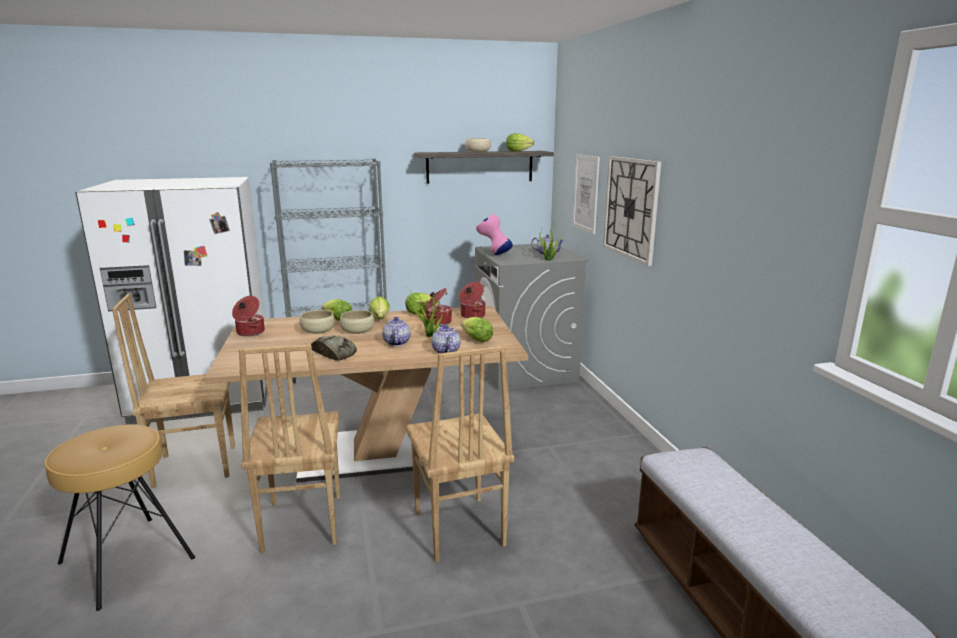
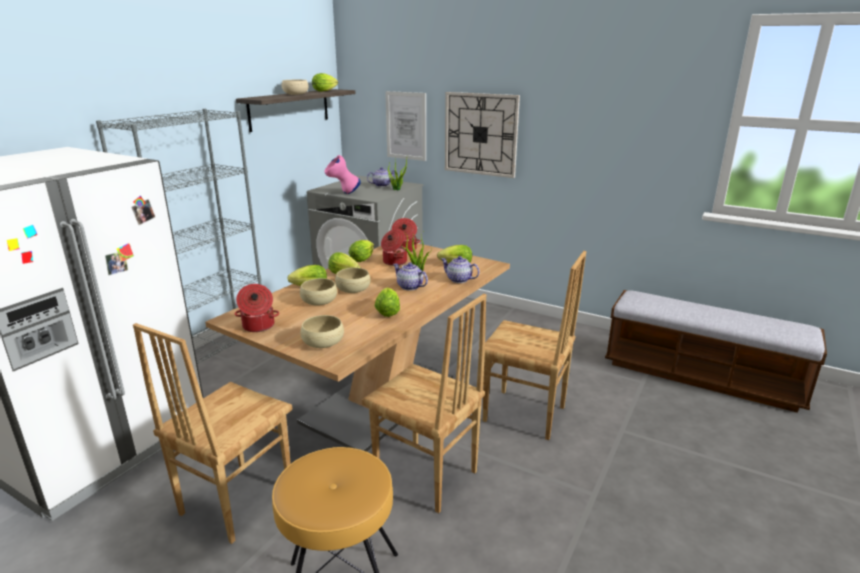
camera: 45 degrees left, 5 degrees up
bread [311,336,357,361] -> lettuce [375,287,400,317]
none -> beige bowl [300,315,344,348]

